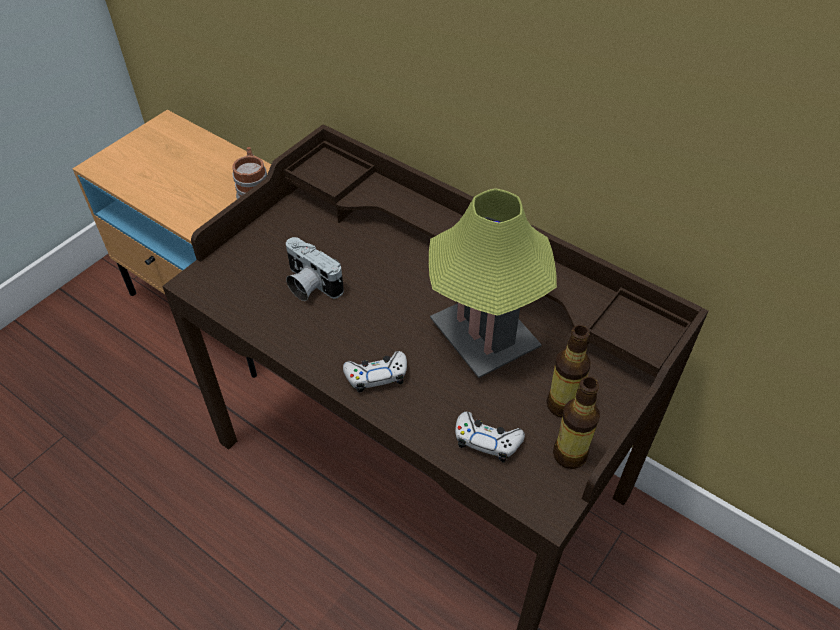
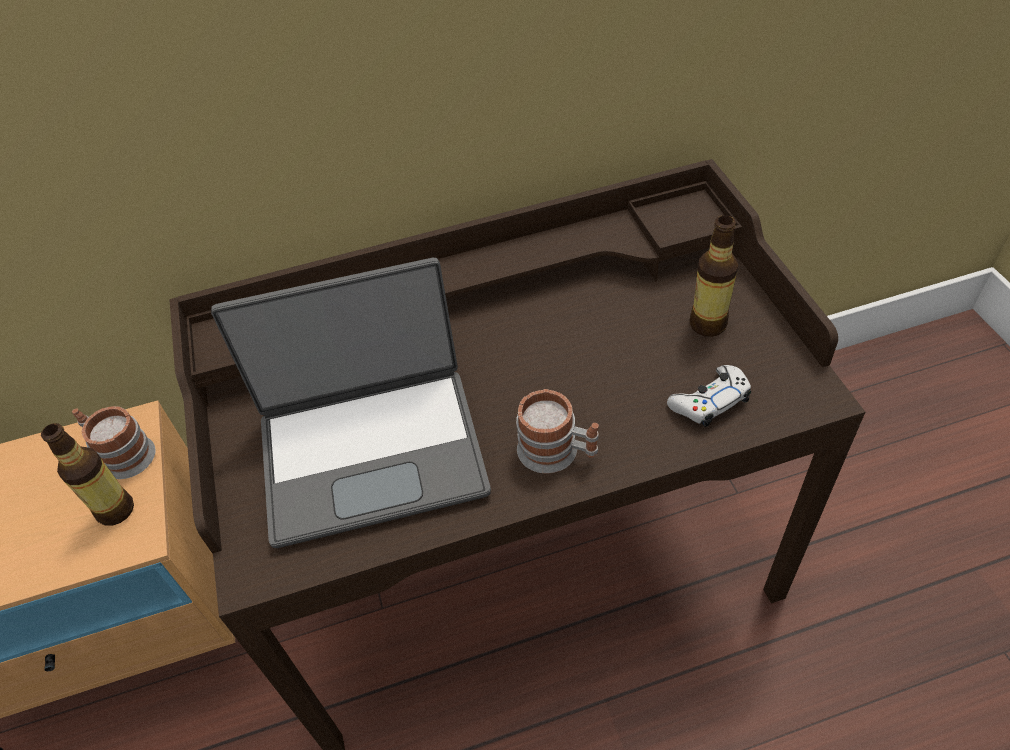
camera: 50 degrees left, 0 degrees up
camera [286,237,344,301] -> laptop [211,258,491,548]
white game controller [343,351,407,393] -> mug [516,389,599,473]
table lamp [429,188,557,378] -> none
bottle [553,377,600,469] -> bottle moved to [41,423,134,526]

